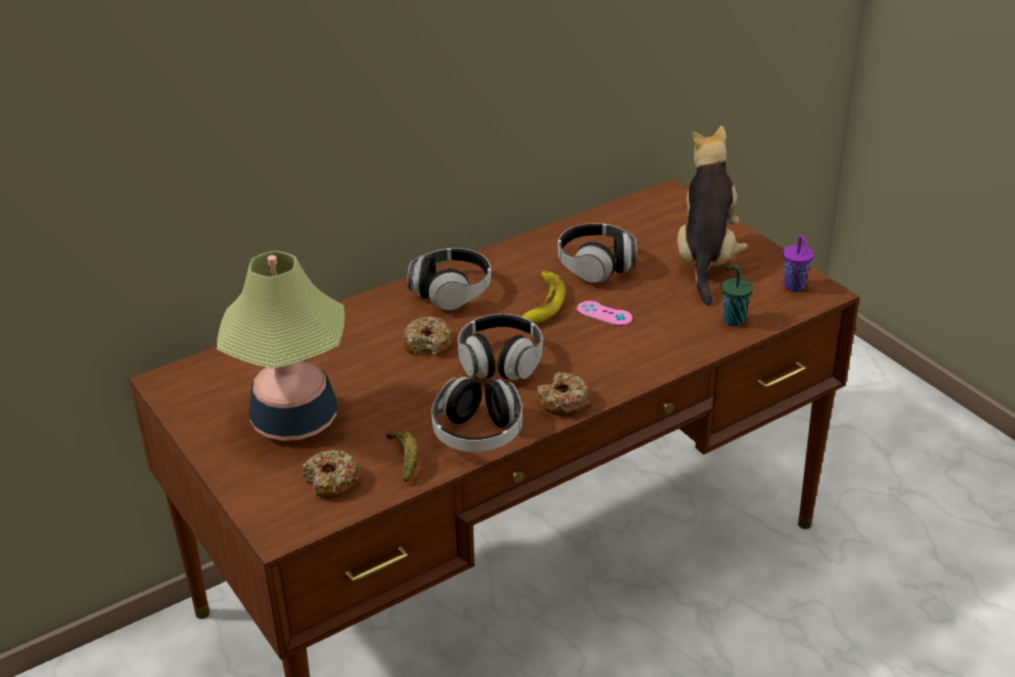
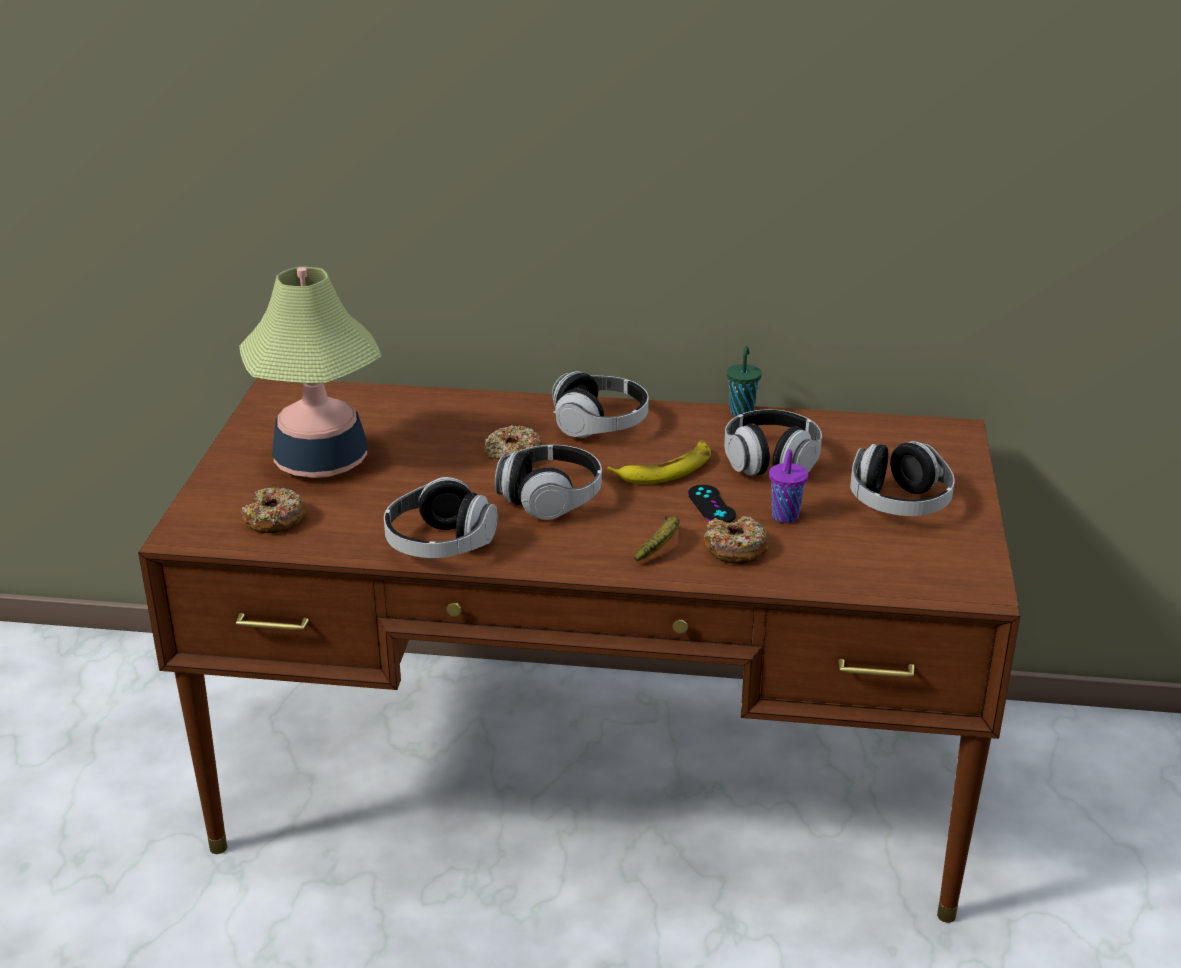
camera: 40 degrees right, 5 degrees down
banana [386,430,418,482] -> banana moved to [634,516,680,561]
donut [536,372,591,416] -> donut moved to [704,516,768,564]
pink game controller [577,301,632,326] -> black game controller [688,485,736,523]
plush toy [677,126,748,305] -> headphones [850,441,954,516]
green cup [721,264,753,326] -> green cup moved to [727,346,762,416]
purple cup [783,235,814,292] -> purple cup moved to [769,449,808,523]

